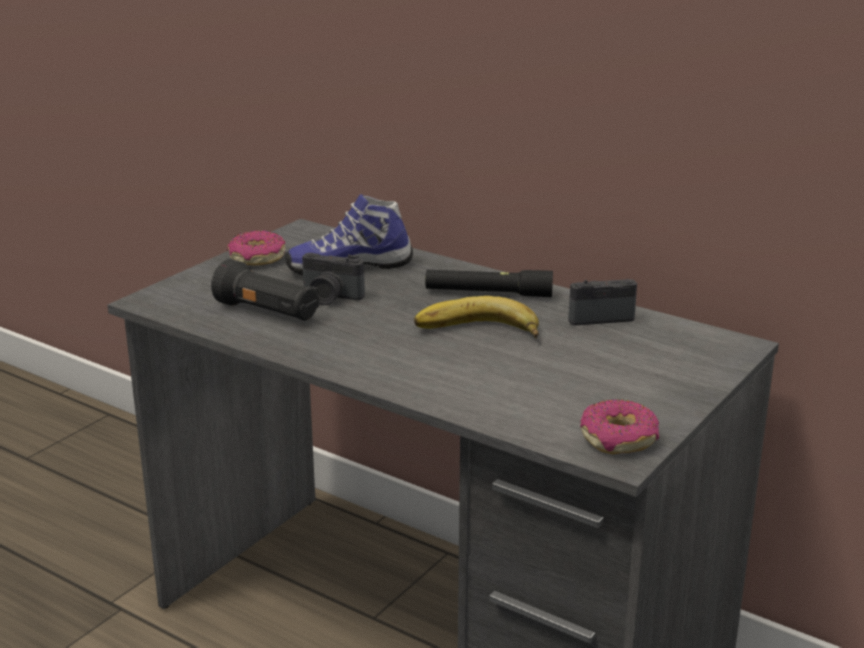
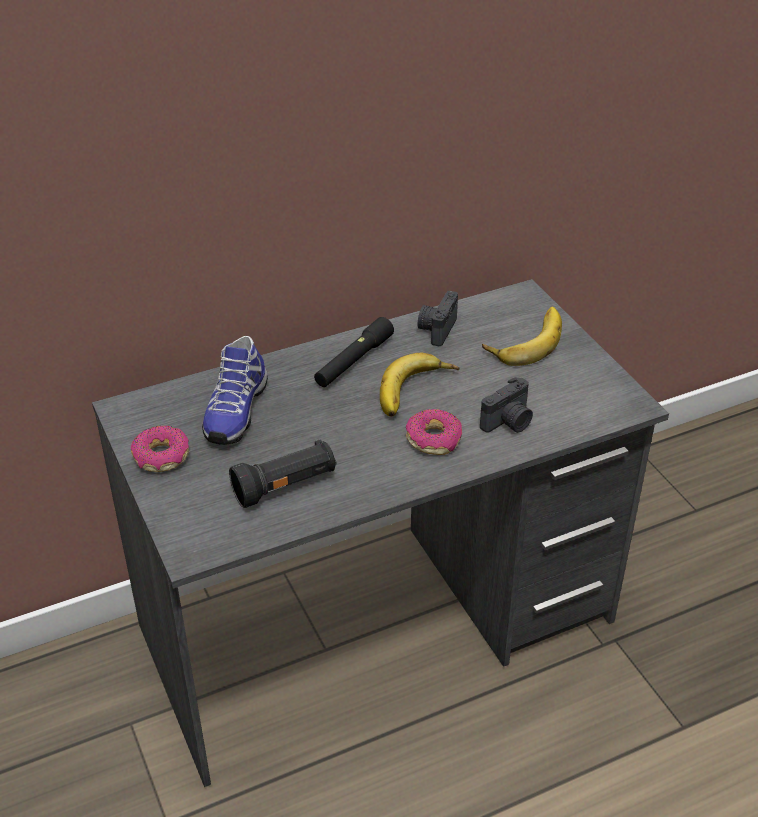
camera: 60 degrees left, 15 degrees up
camera [302,253,365,305] -> camera moved to [480,377,533,433]
donut [580,399,659,454] -> donut moved to [406,409,462,455]
none -> banana [482,307,562,366]

